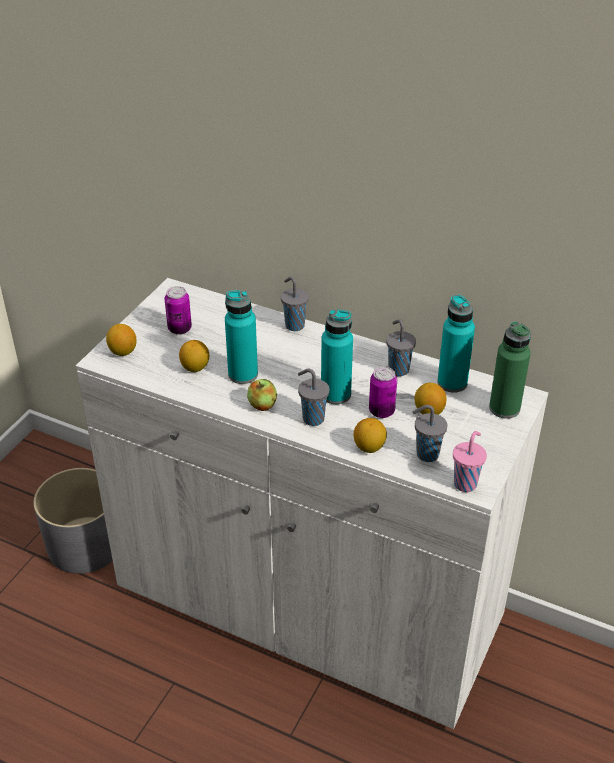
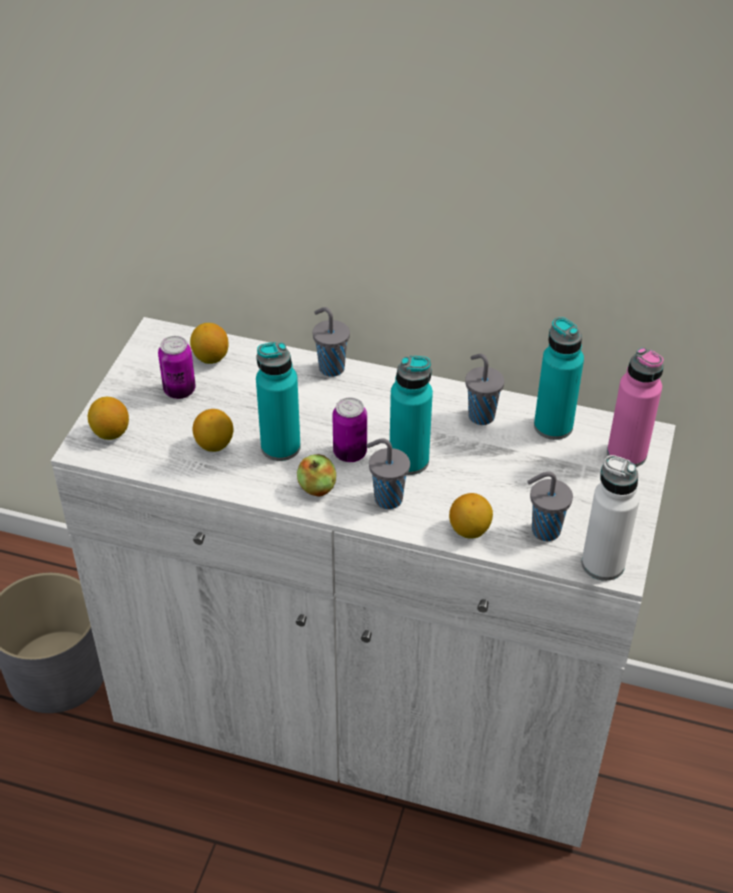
camera: 10 degrees left, 5 degrees up
can [369,366,397,418] -> can moved to [332,397,367,462]
lemon [415,383,446,415] -> lemon moved to [190,323,229,364]
pink cup [453,431,487,492] -> white bottle [582,455,640,581]
green bottle [489,321,531,419] -> pink bottle [607,347,664,467]

